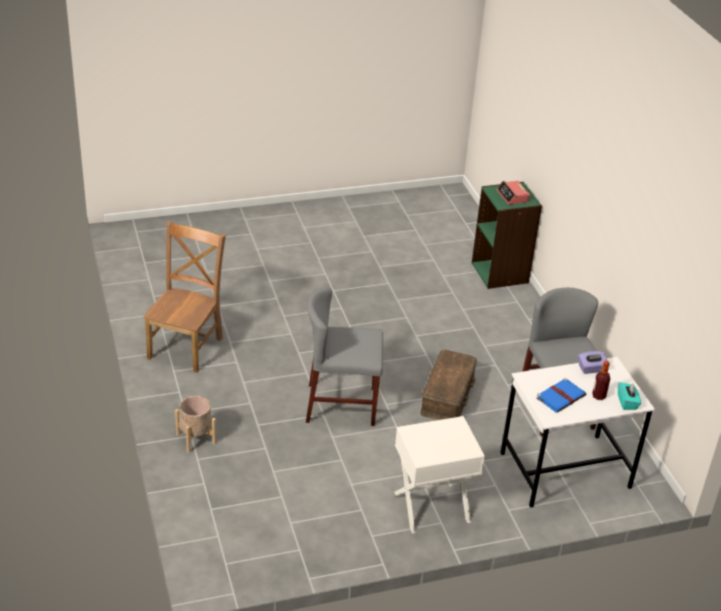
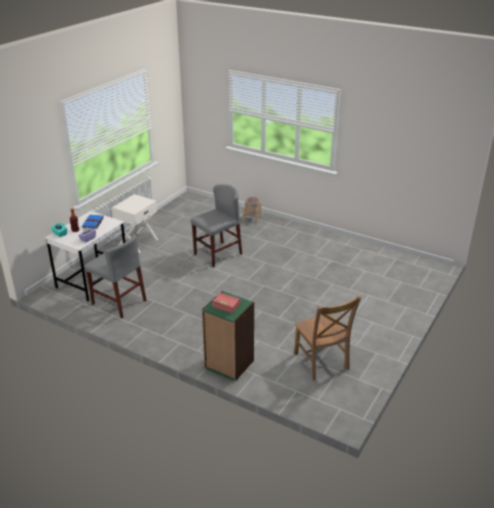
camera: 140 degrees right, 5 degrees down
brown chair [143,221,226,373] -> brown chair moved to [294,296,362,380]
brown storage box [421,350,477,420] -> none

